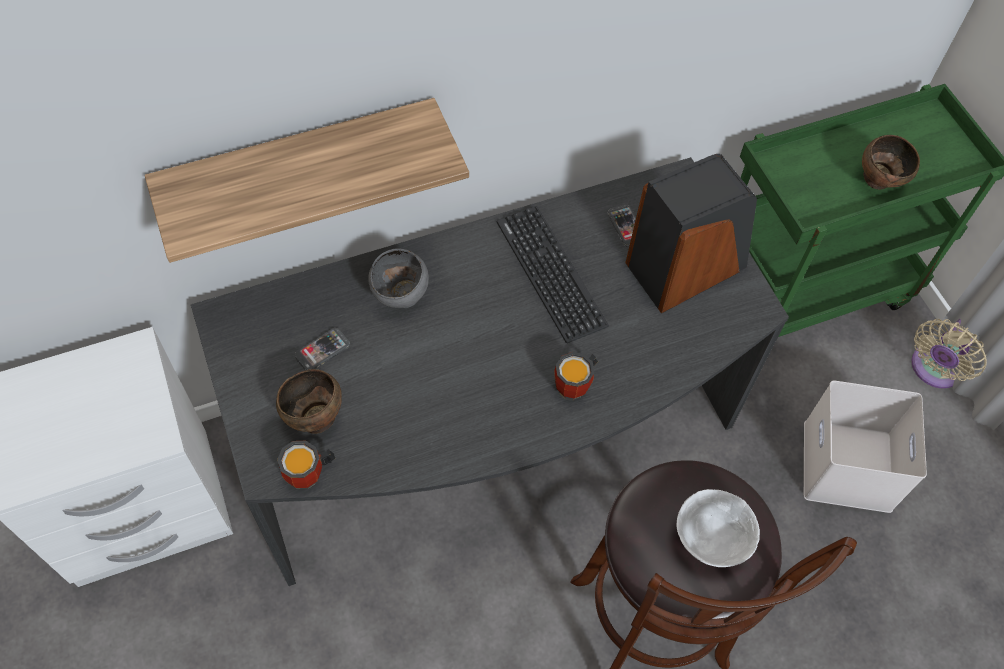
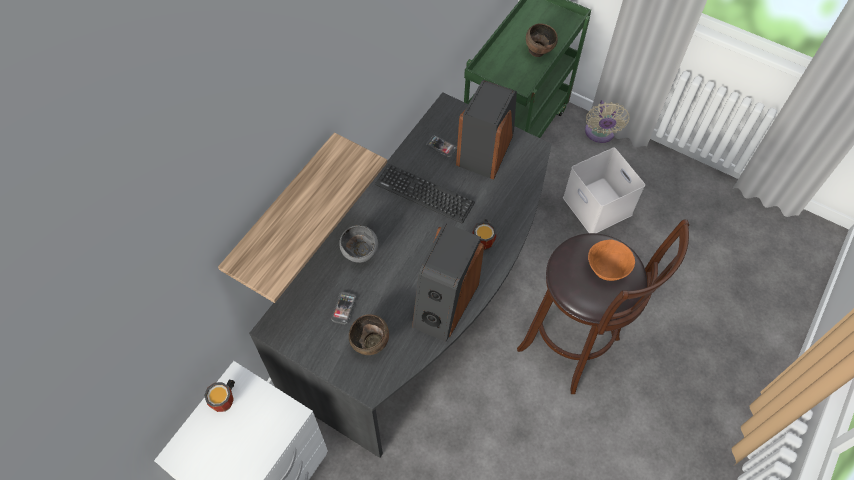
camera: 35 degrees left, 0 degrees up
mug [277,441,335,489] -> mug moved to [204,379,235,412]
white bowl [677,489,760,567] -> orange bowl [588,239,635,281]
none -> speaker [412,223,484,342]

